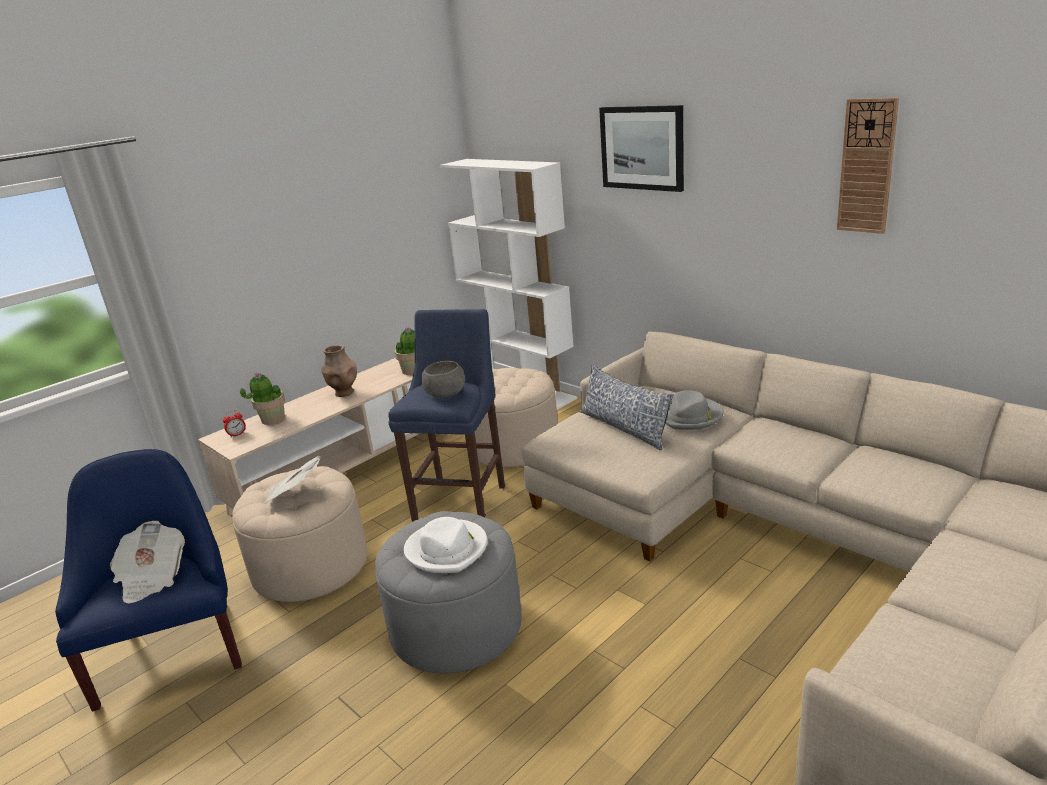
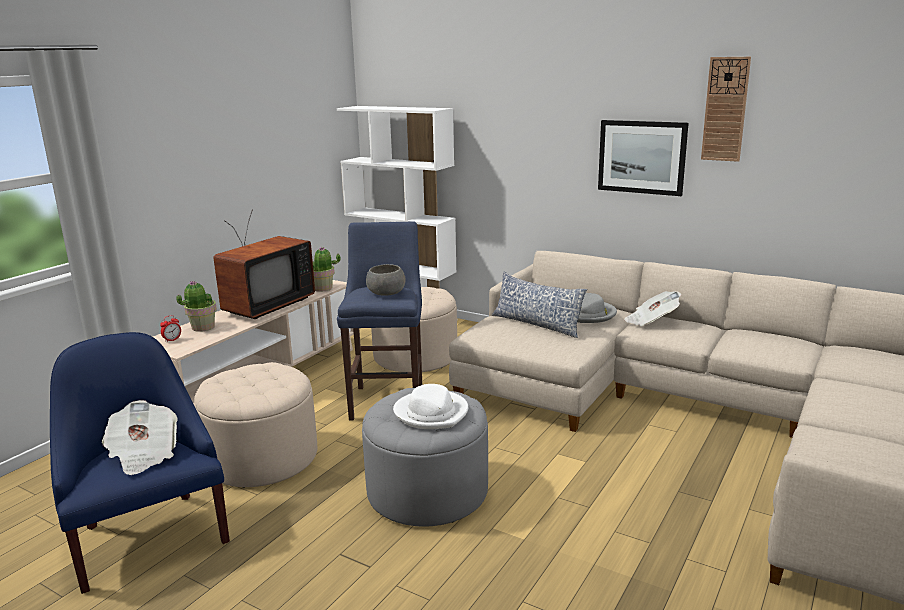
camera: 15 degrees left, 5 degrees down
newspaper [264,456,320,504] -> newspaper moved to [624,291,682,326]
brown vase [321,345,357,397] -> television [213,209,315,319]
picture [599,105,684,192] -> picture moved to [598,120,689,196]

